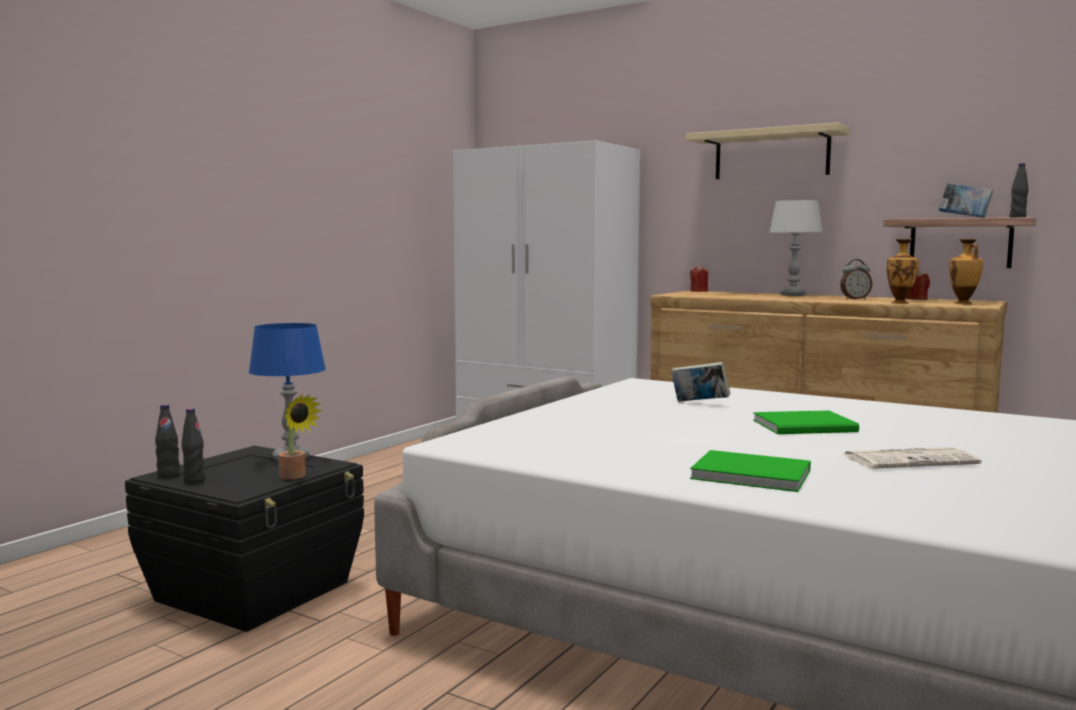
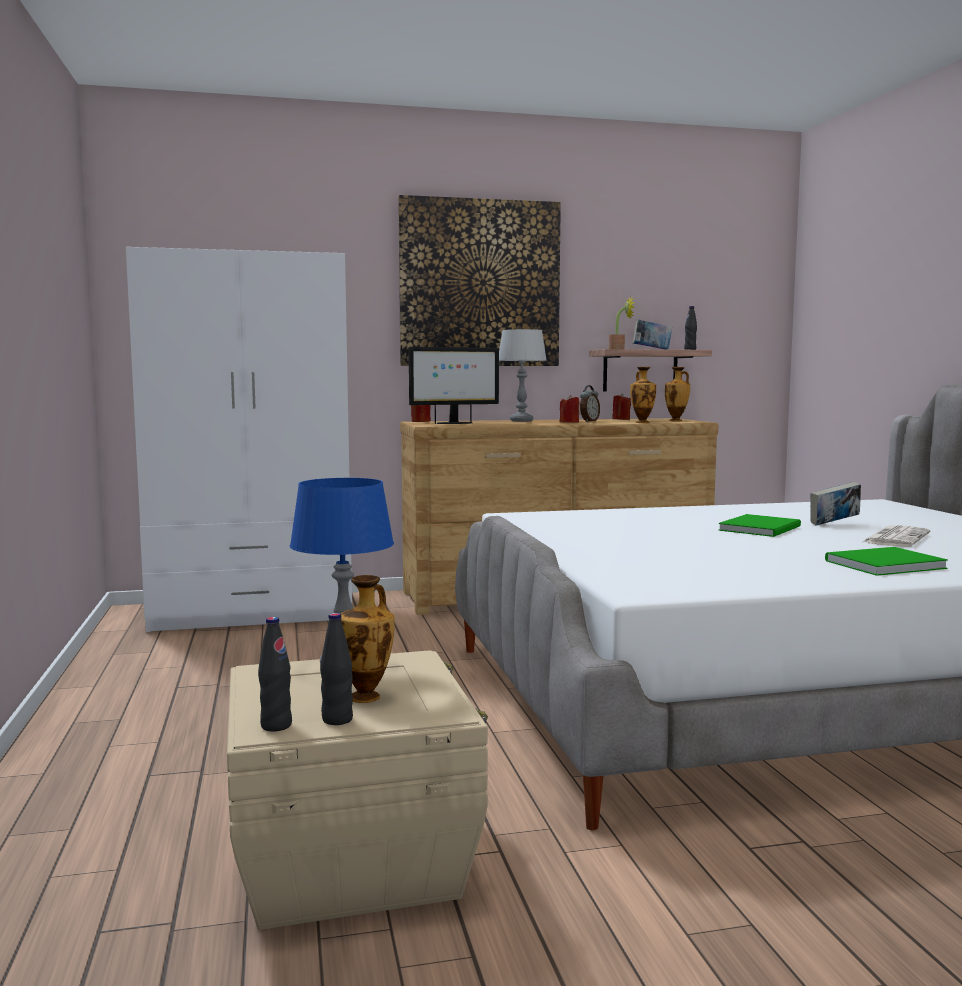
camera: 45 degrees left, 0 degrees up
black storage box [125,446,364,632] -> beige storage box [227,650,488,930]
potted plant [278,394,322,480] -> potted plant moved to [609,298,634,349]
book [671,362,730,402] -> book moved to [810,482,861,526]
beige shelf [686,122,849,179] -> picture [398,195,561,366]
none -> vase [340,575,395,703]
none -> monitor [409,347,499,424]
none -> red candle [560,395,580,423]

